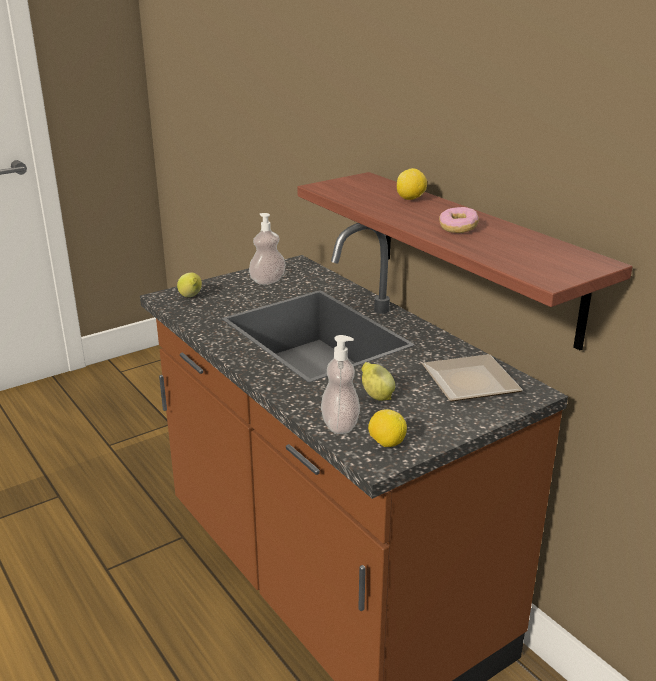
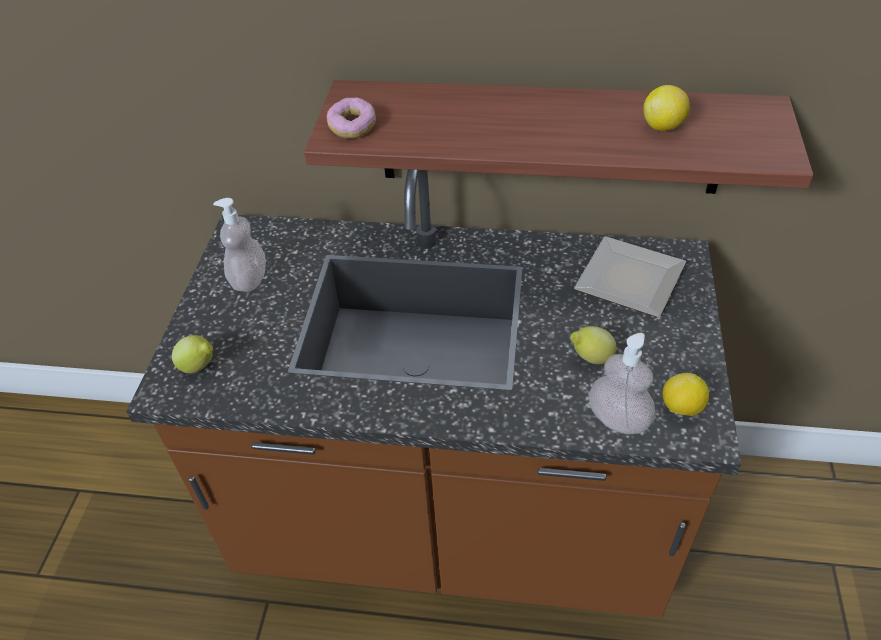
camera: 45 degrees left, 20 degrees up
lemon [397,168,427,200] -> lemon moved to [643,85,690,131]
donut [439,207,479,233] -> donut moved to [327,98,376,139]

